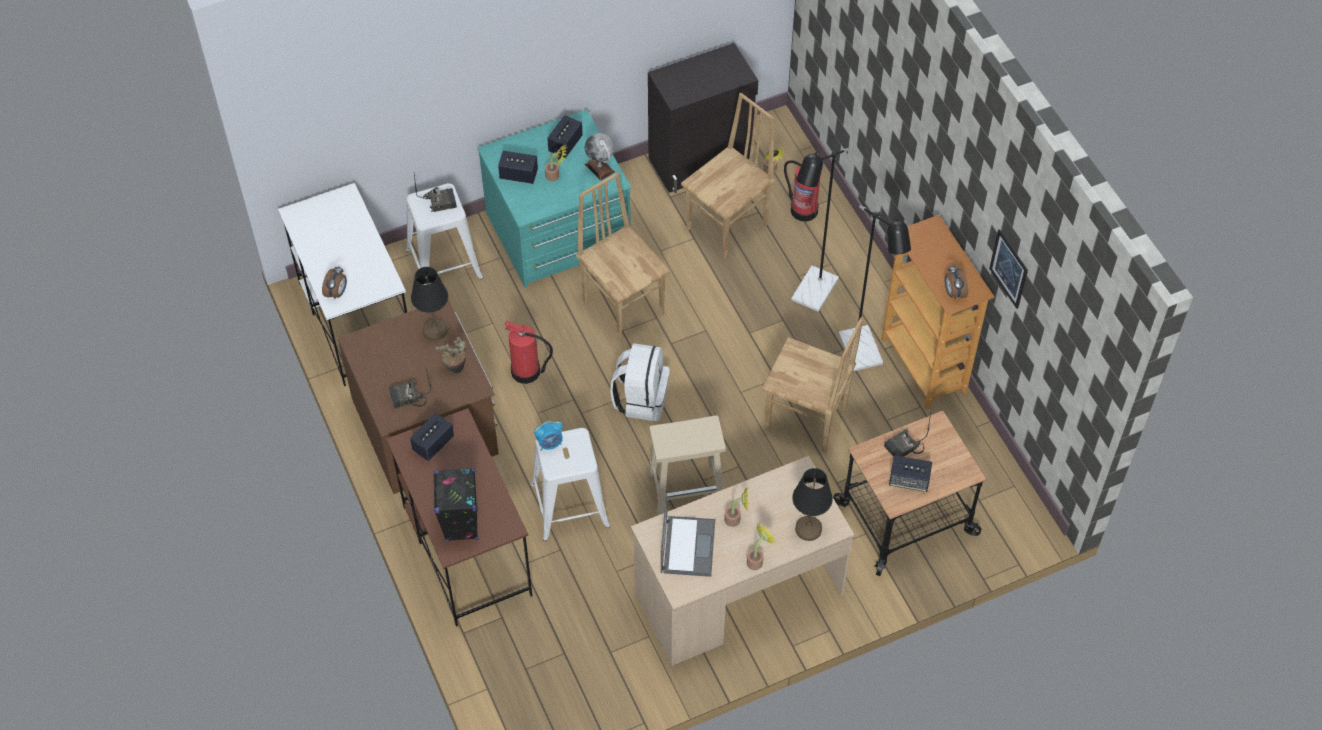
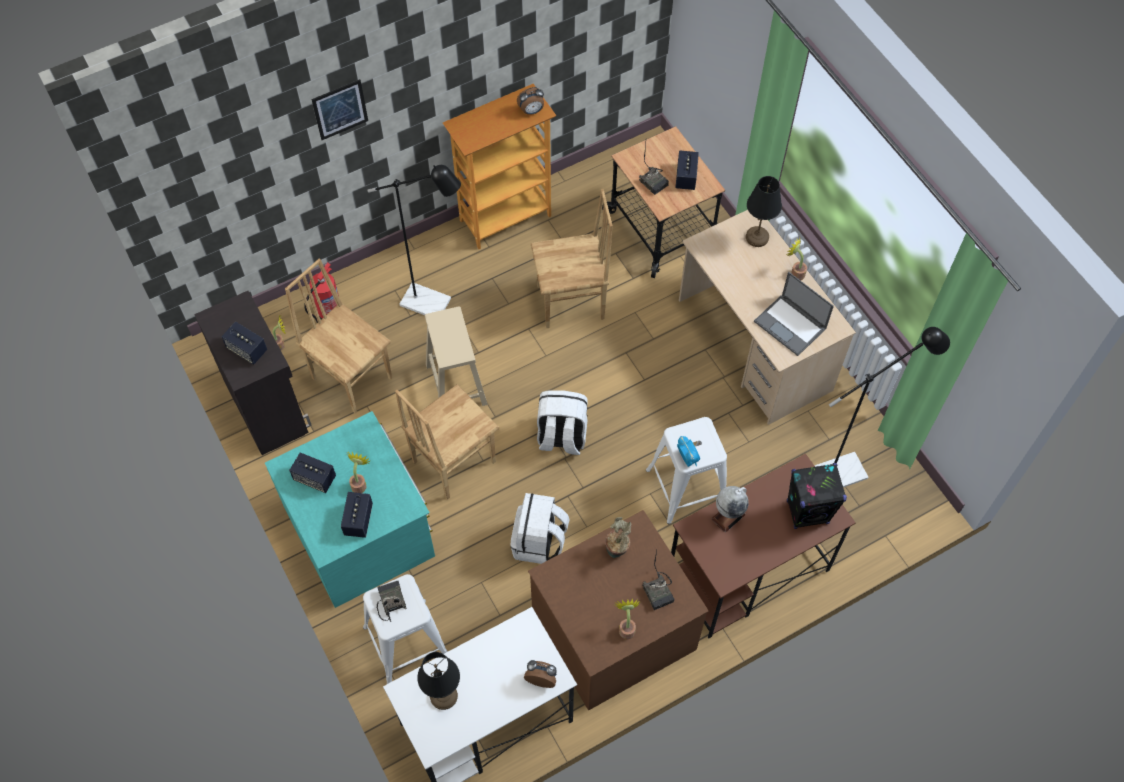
camera: 95 degrees left, 5 degrees up
speaker [410,413,454,461] -> speaker moved to [221,322,267,365]
black table lamp [411,267,448,341] -> black table lamp moved to [417,652,460,710]
fire extinguisher [505,320,553,384] -> white backpack [511,493,570,564]
globe [585,133,615,181] -> globe moved to [711,486,749,533]
beige stool [648,415,726,516] -> beige stool moved to [425,306,488,406]
laptop [661,494,715,577] -> laptop turned 135 degrees counterclockwise [754,272,834,356]
potted plant [724,486,749,527] -> potted plant moved to [615,598,640,639]
brown chair [762,318,863,452] -> brown chair turned 60 degrees clockwise [531,189,613,328]
black floor lamp [839,205,911,371] -> black floor lamp moved to [815,327,950,487]
picture [989,229,1028,309] -> picture moved to [311,79,368,140]

